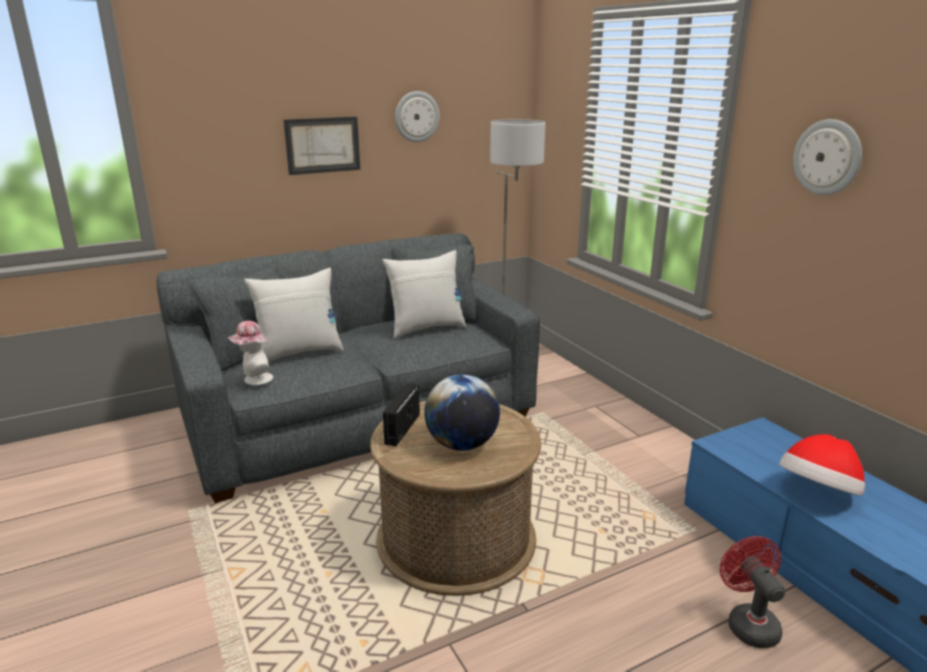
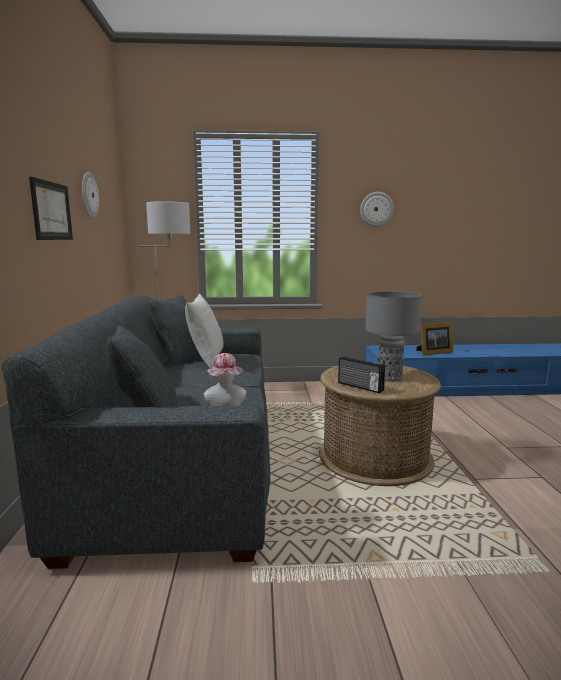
camera: 65 degrees left, 10 degrees down
grey pillow [244,268,344,363] -> none
globe [424,374,500,451] -> grey table lamp [365,291,422,382]
red fan [720,536,785,648] -> none
hat [779,434,865,496] -> picture frame [416,322,453,355]

